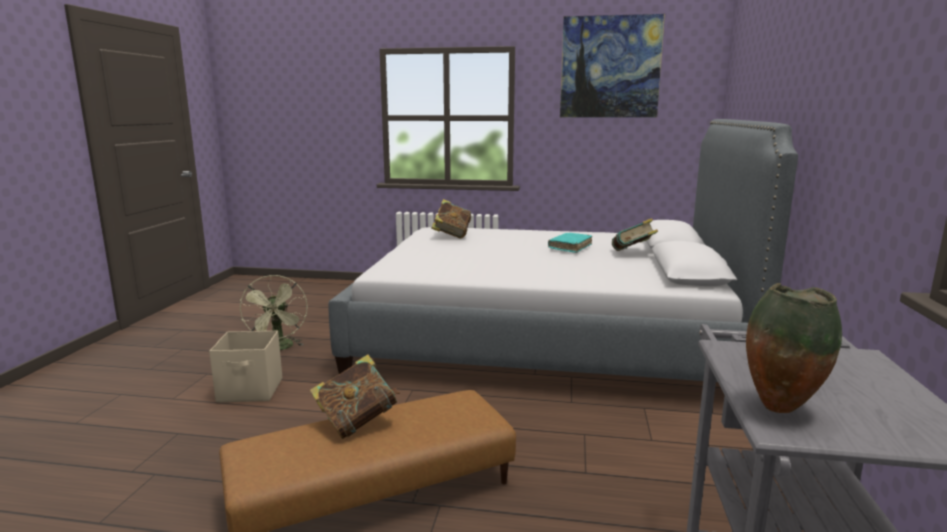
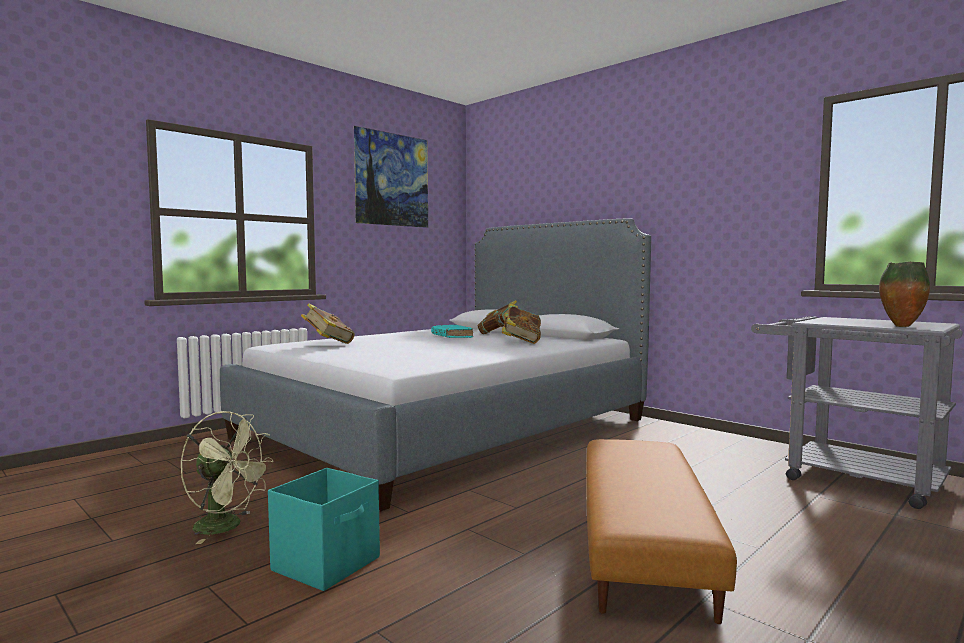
camera: 55 degrees left, 10 degrees down
beige storage box [209,331,282,403] -> turquoise storage box [268,468,380,591]
book [310,354,400,439] -> book moved to [502,303,541,344]

